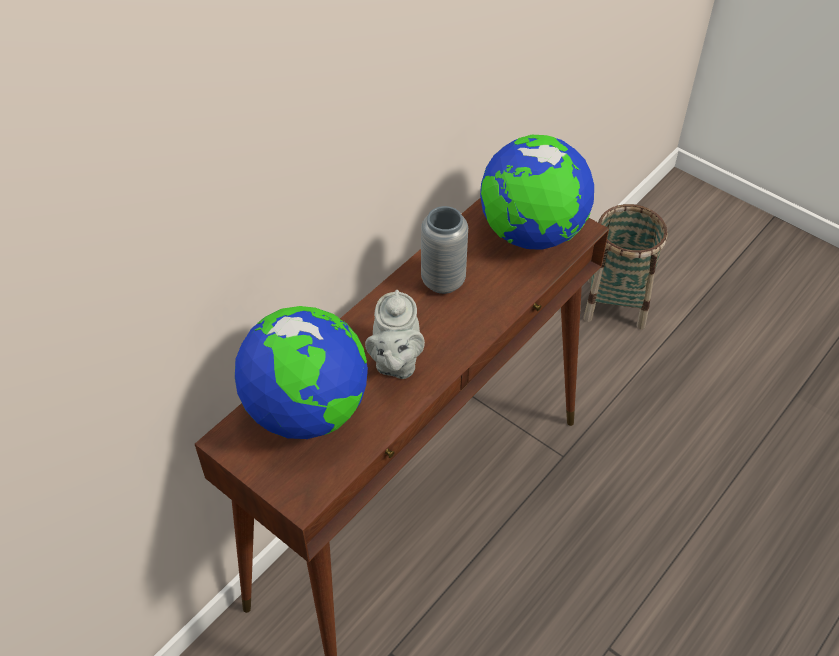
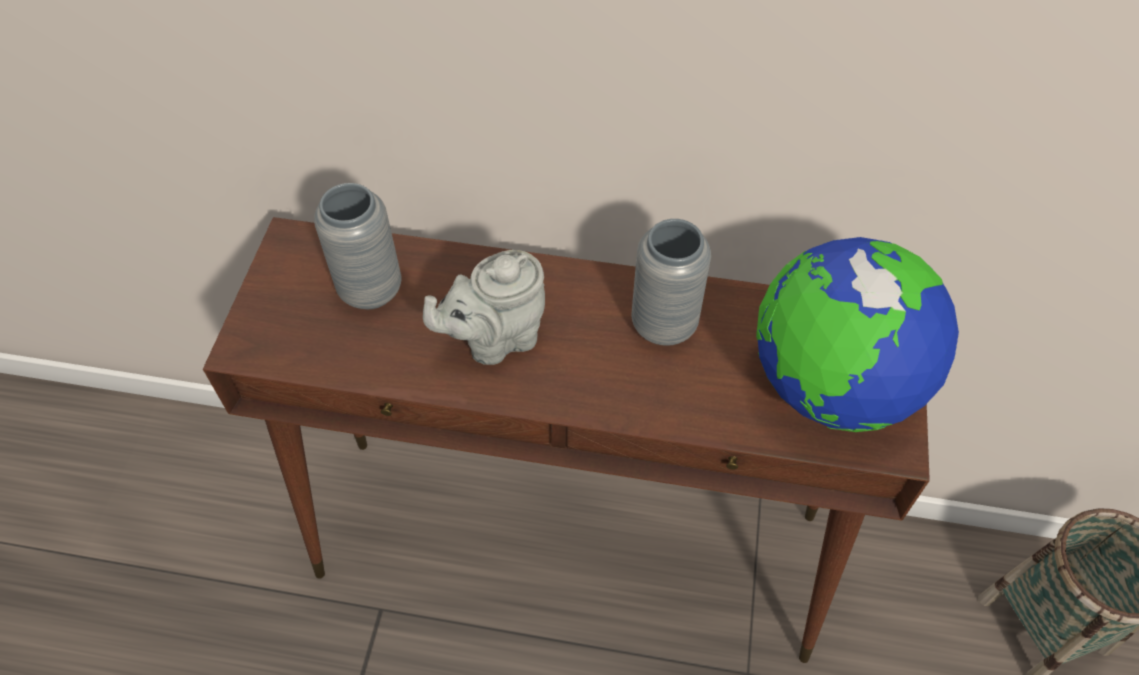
camera: 60 degrees right, 5 degrees up
globe [235,306,368,439] -> grey vase [314,183,401,309]

